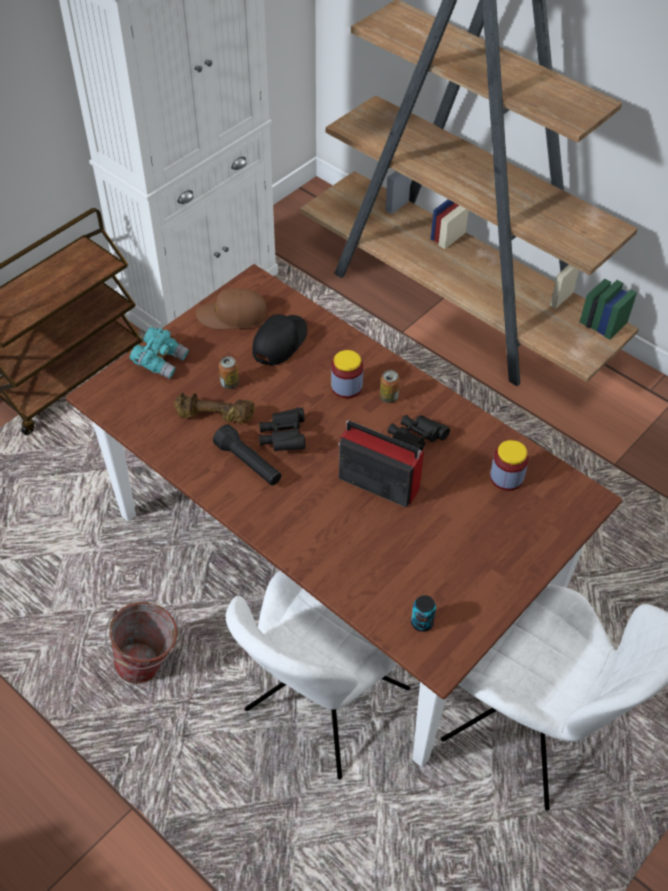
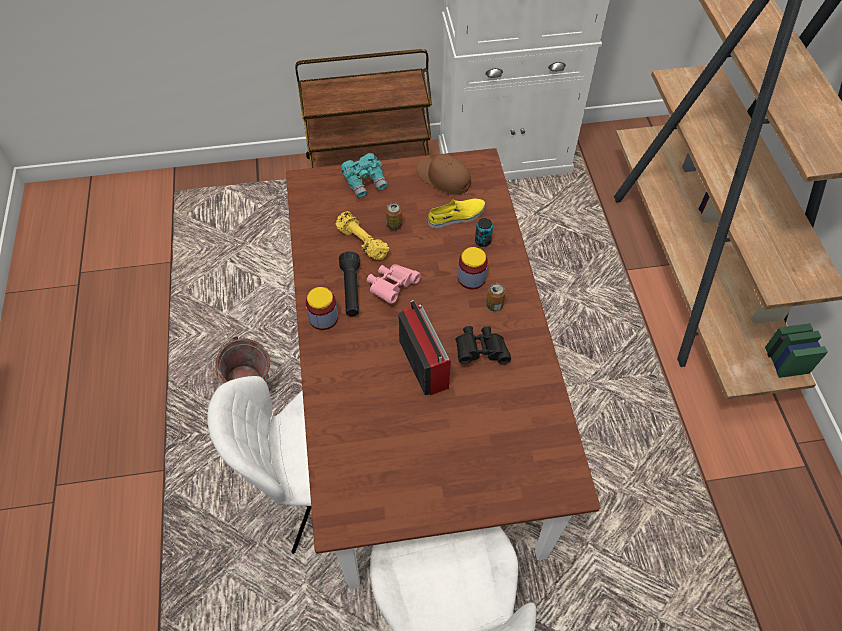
camera: 40 degrees right, 5 degrees up
brown dumbbell [174,393,255,423] -> yellow dumbbell [336,211,389,260]
black cap [252,314,307,366] -> yellow shoe [428,199,485,228]
black binoculars [259,407,306,451] -> pink binoculars [367,264,421,304]
can [411,595,436,632] -> can moved to [475,218,493,247]
jar [490,440,529,491] -> jar moved to [306,287,338,330]

